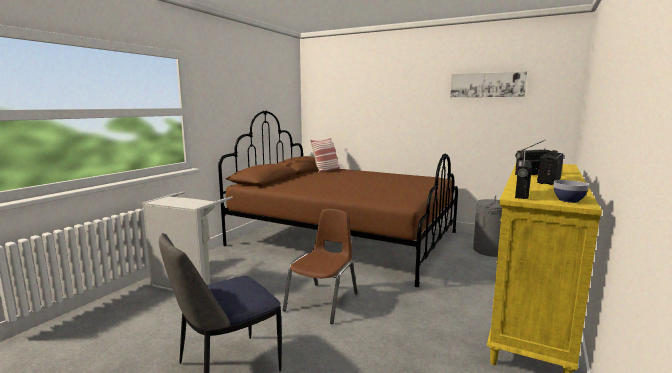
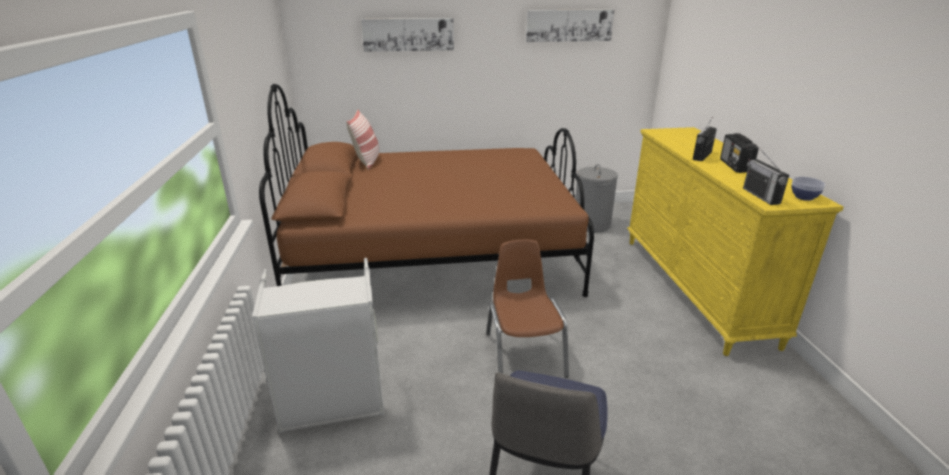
camera: 35 degrees left, 15 degrees up
none -> picture [361,18,454,52]

